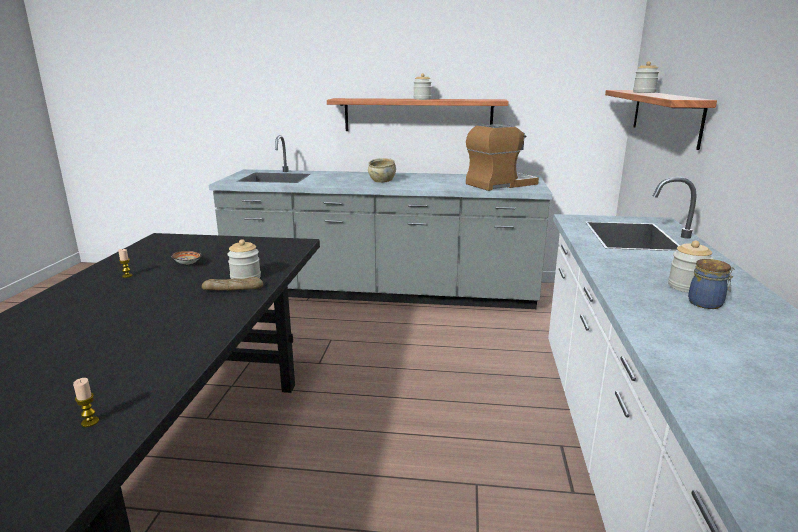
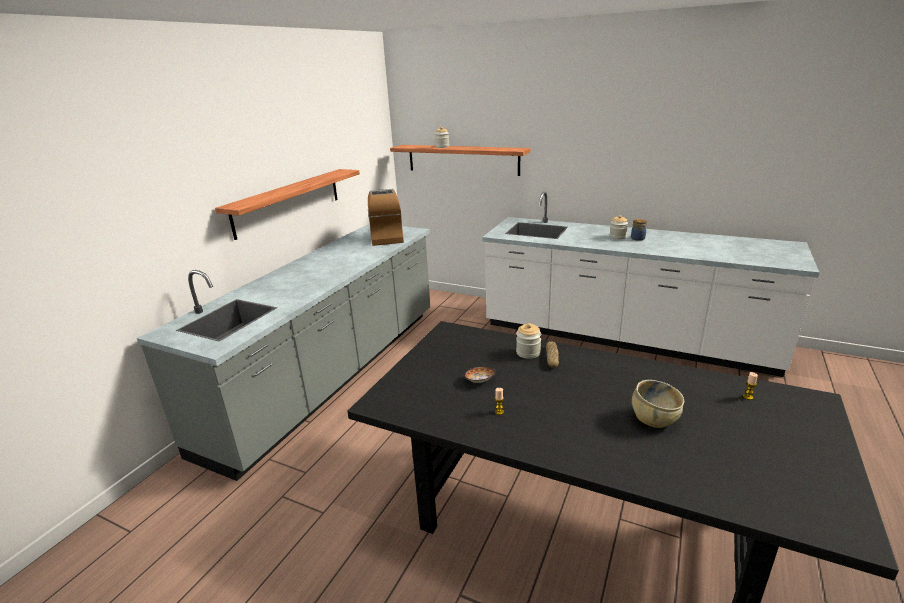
camera: 70 degrees left, 5 degrees up
beige bowl [368,158,396,183] -> beige bowl moved to [632,380,684,428]
jar [414,73,432,100] -> none

